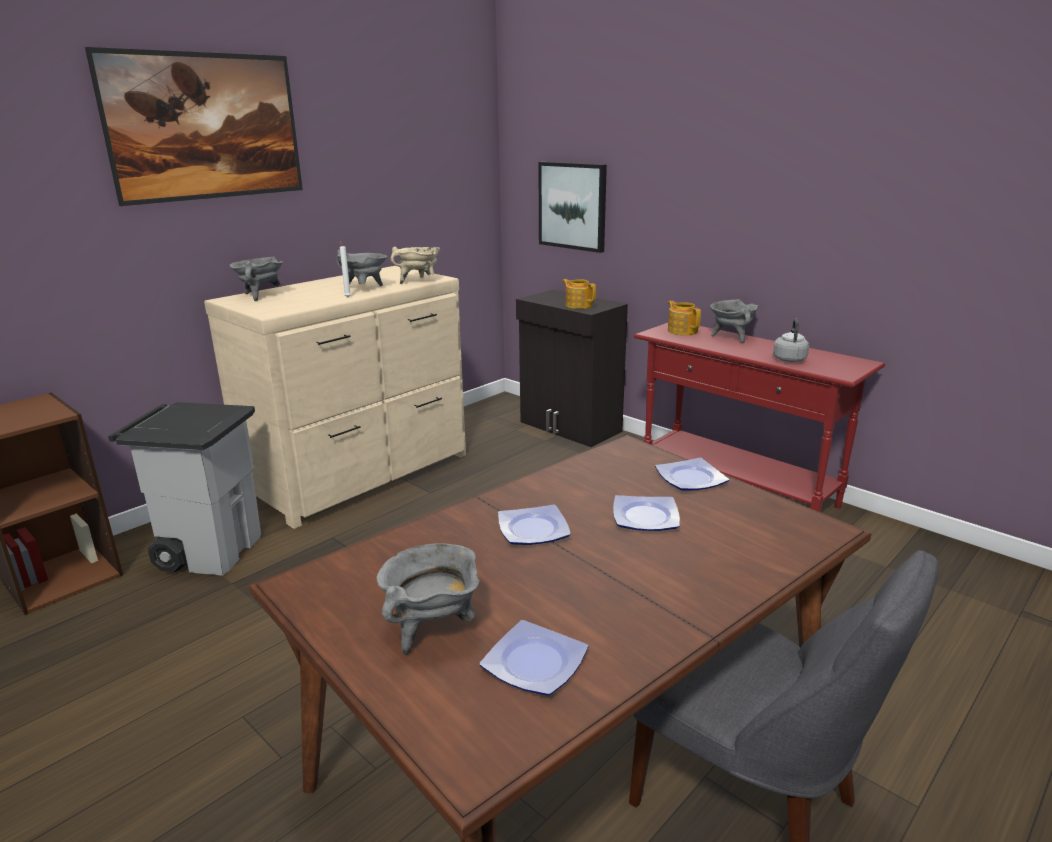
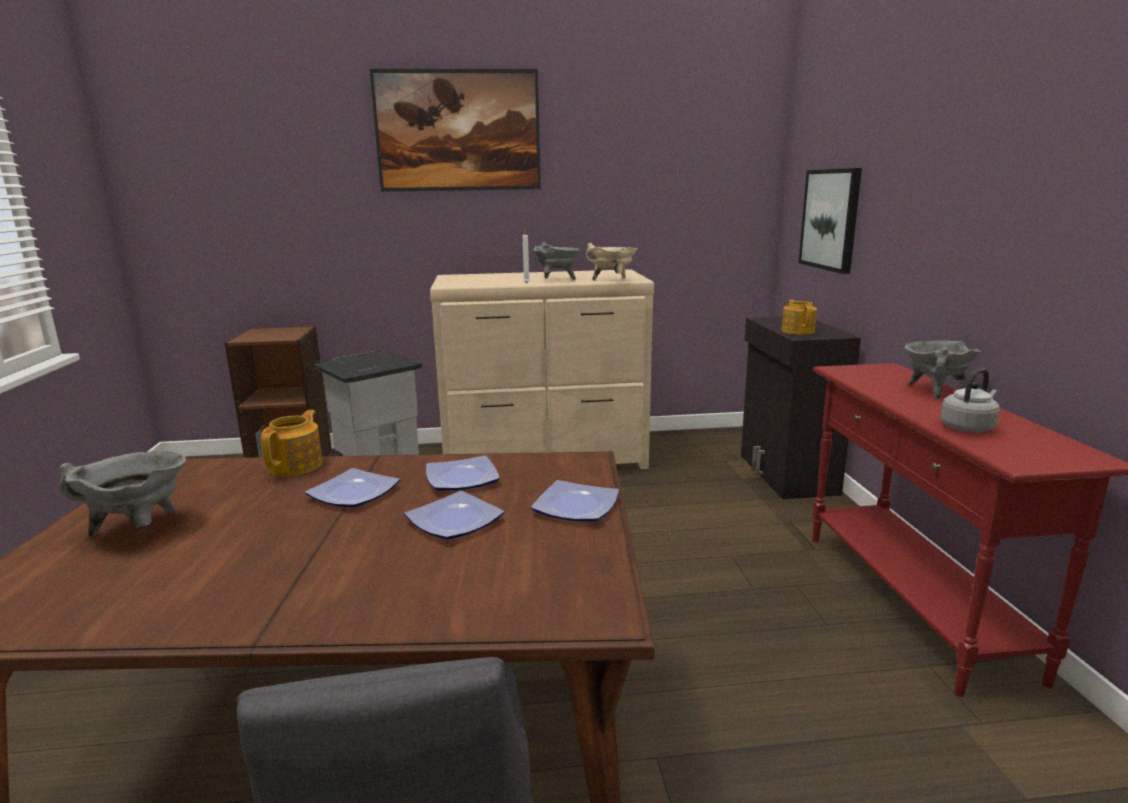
camera: 40 degrees right, 5 degrees down
grey cooking pot [229,256,283,301] -> none
plate [479,620,589,695] -> plate moved to [426,455,500,490]
teapot [668,301,701,335] -> teapot moved to [261,410,323,476]

